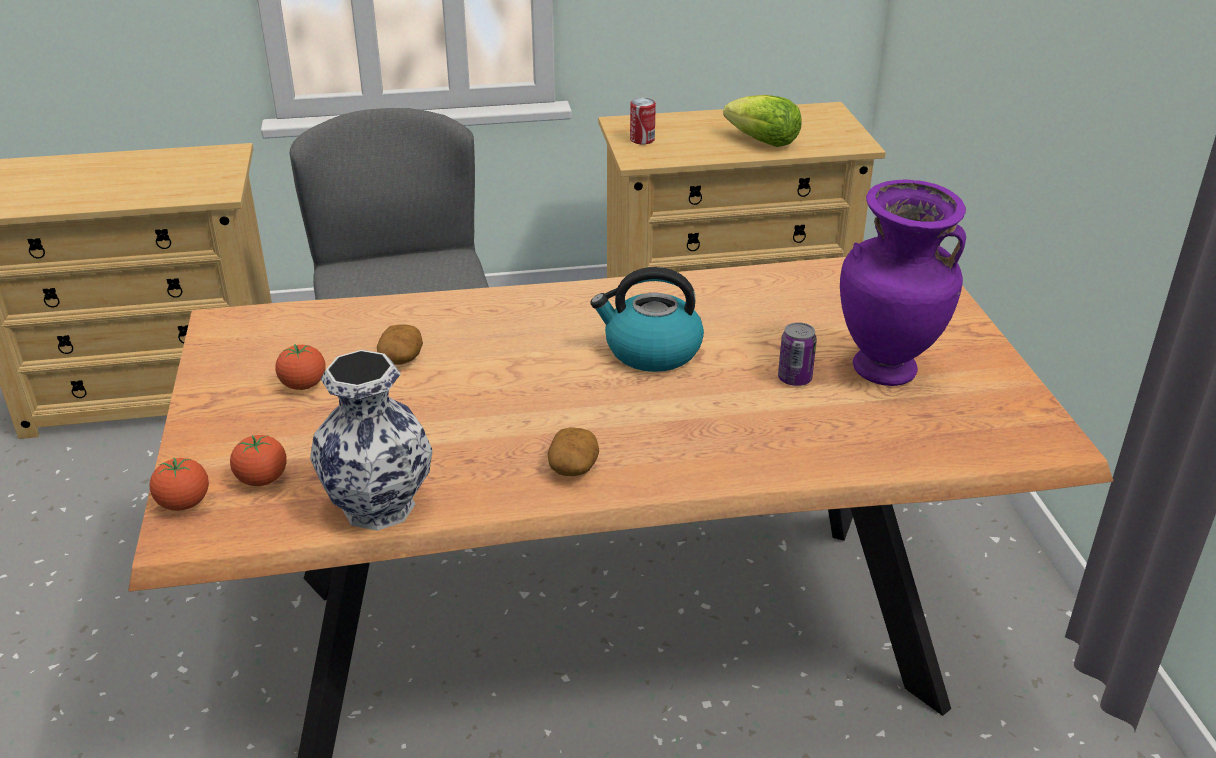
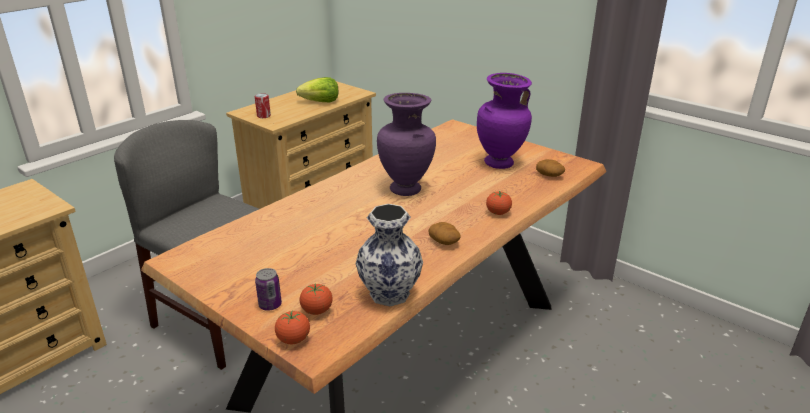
camera: 40 degrees left, 5 degrees down
tomato [275,344,326,390] -> tomato moved to [486,191,512,215]
potato [377,325,423,365] -> potato moved to [536,159,565,177]
kettle [590,267,704,372] -> purple vase [377,93,436,196]
can [778,322,817,386] -> can moved to [255,268,282,311]

